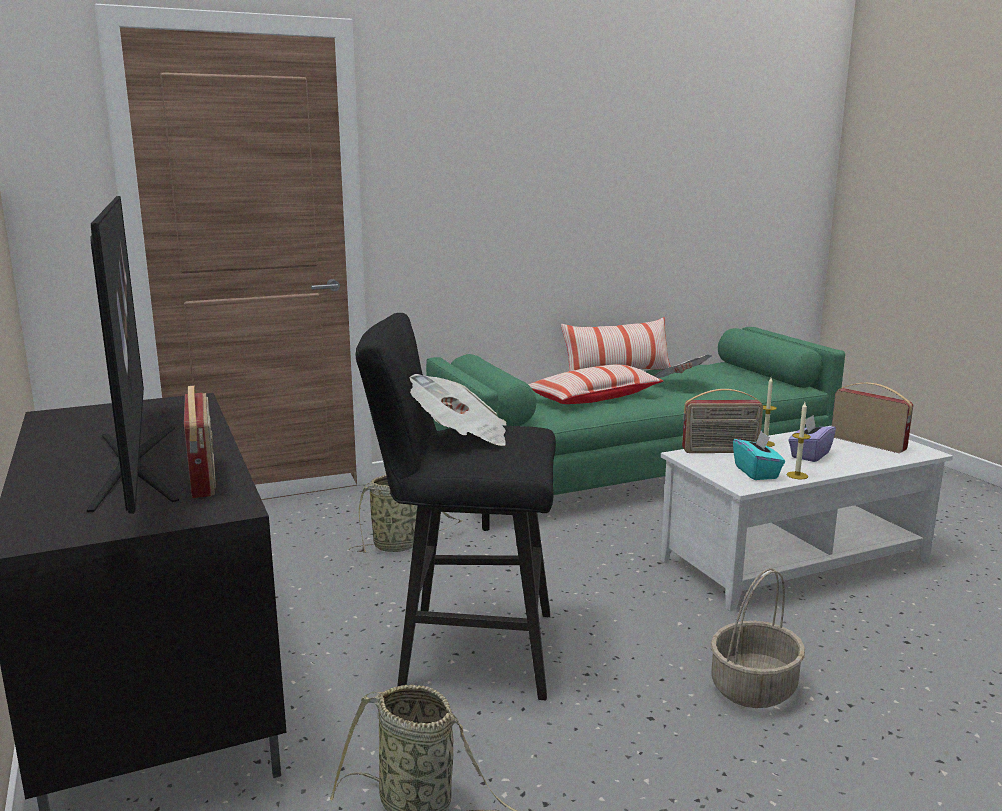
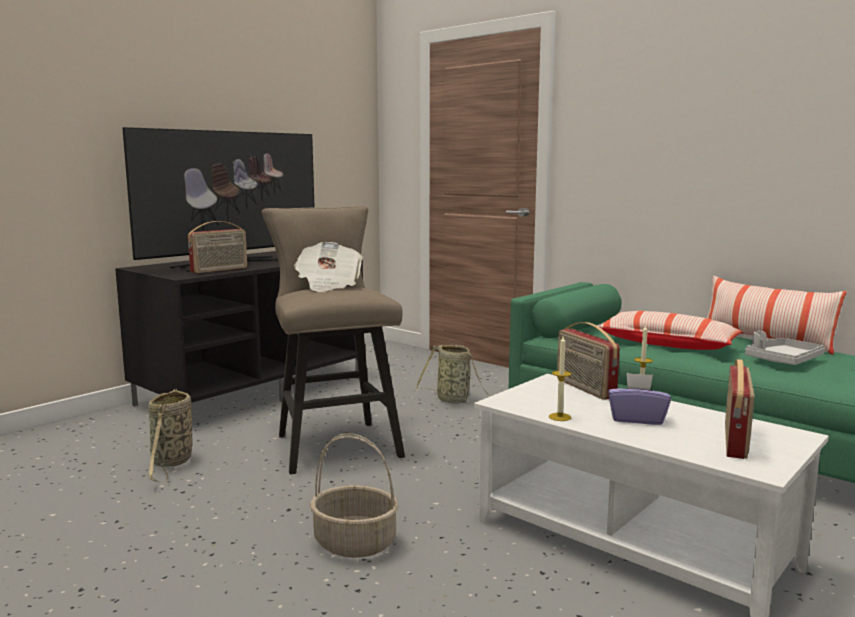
camera: 65 degrees right, 5 degrees down
black stool [356,313,556,700] -> beige stool [262,206,405,474]
newspaper [653,355,712,378] -> grey tray [745,331,825,365]
turquoise tissue box [733,431,785,480] -> none

